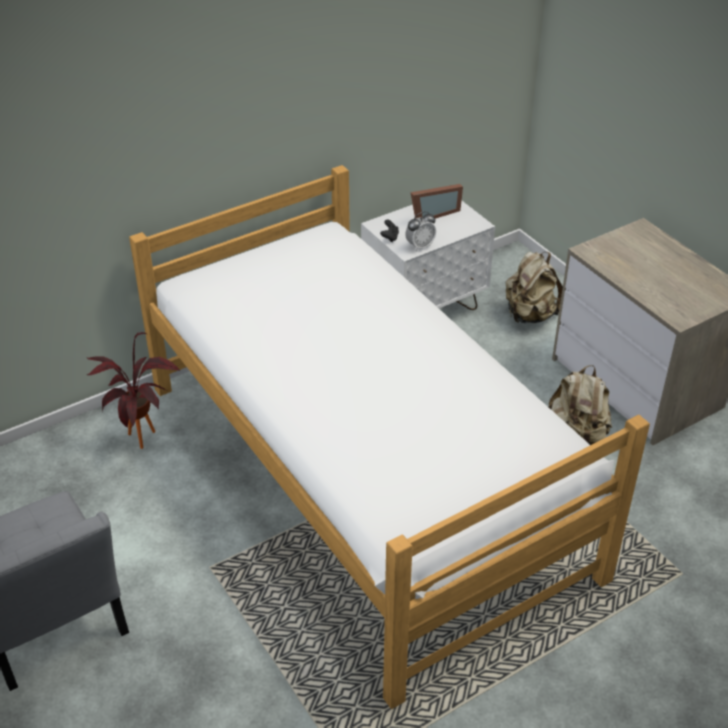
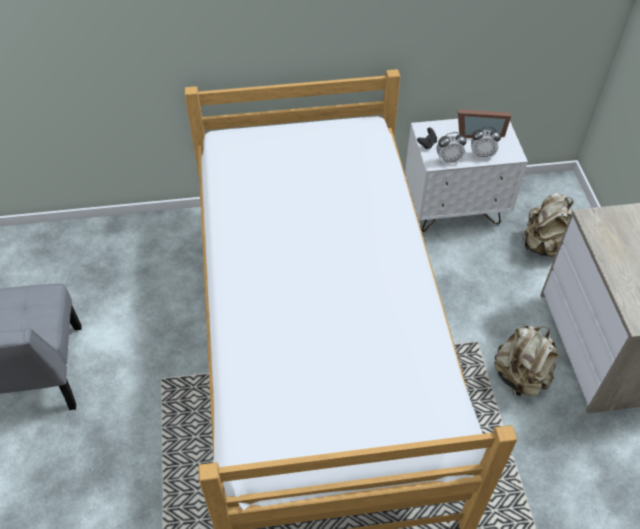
camera: 25 degrees right, 10 degrees up
potted plant [87,332,180,449] -> none
none -> alarm clock [471,127,501,159]

